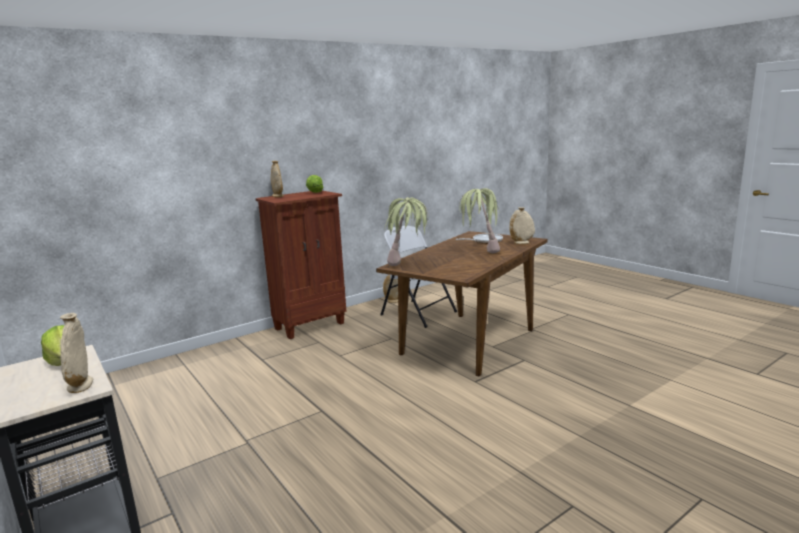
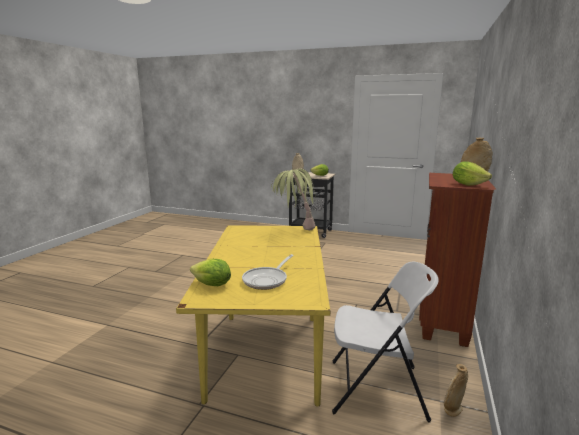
camera: 145 degrees right, 0 degrees up
brown dining table [376,231,548,376] -> yellow dining table [176,225,330,407]
potted plant [459,188,500,253] -> none
beige vase [510,207,535,244] -> lettuce [190,259,231,286]

